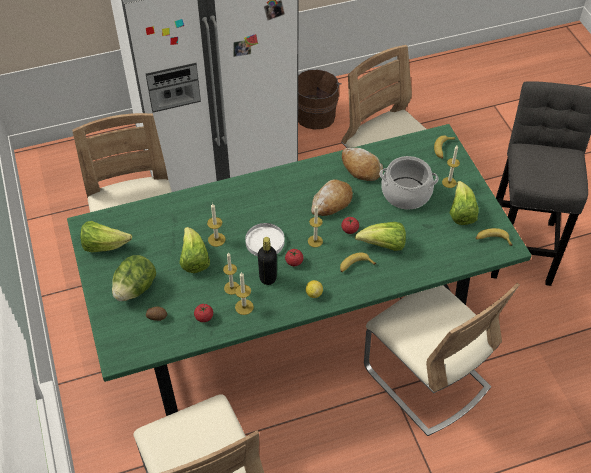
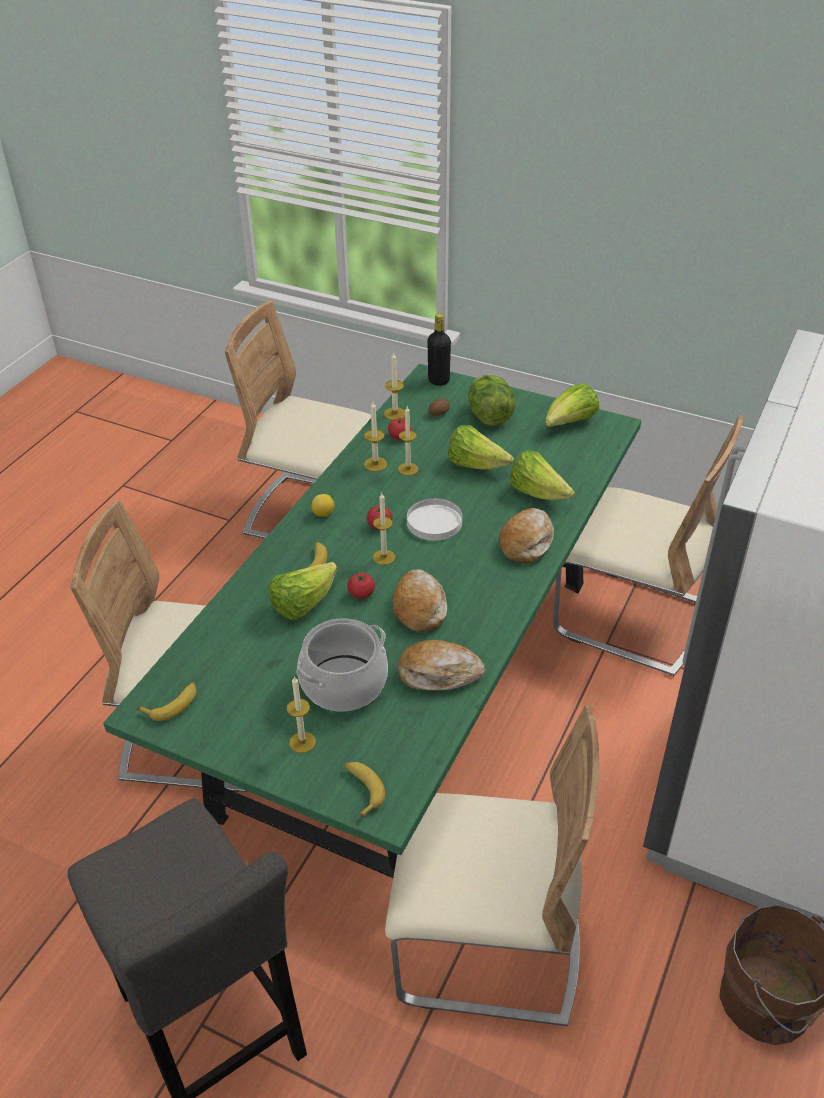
camera: 135 degrees right, 10 degrees down
candle [207,203,226,247] -> candle moved to [384,352,405,420]
black bottle [258,237,277,285] -> black bottle moved to [427,314,451,386]
lettuce [449,181,479,225] -> lettuce moved to [510,450,575,500]
none -> bread [499,508,554,563]

